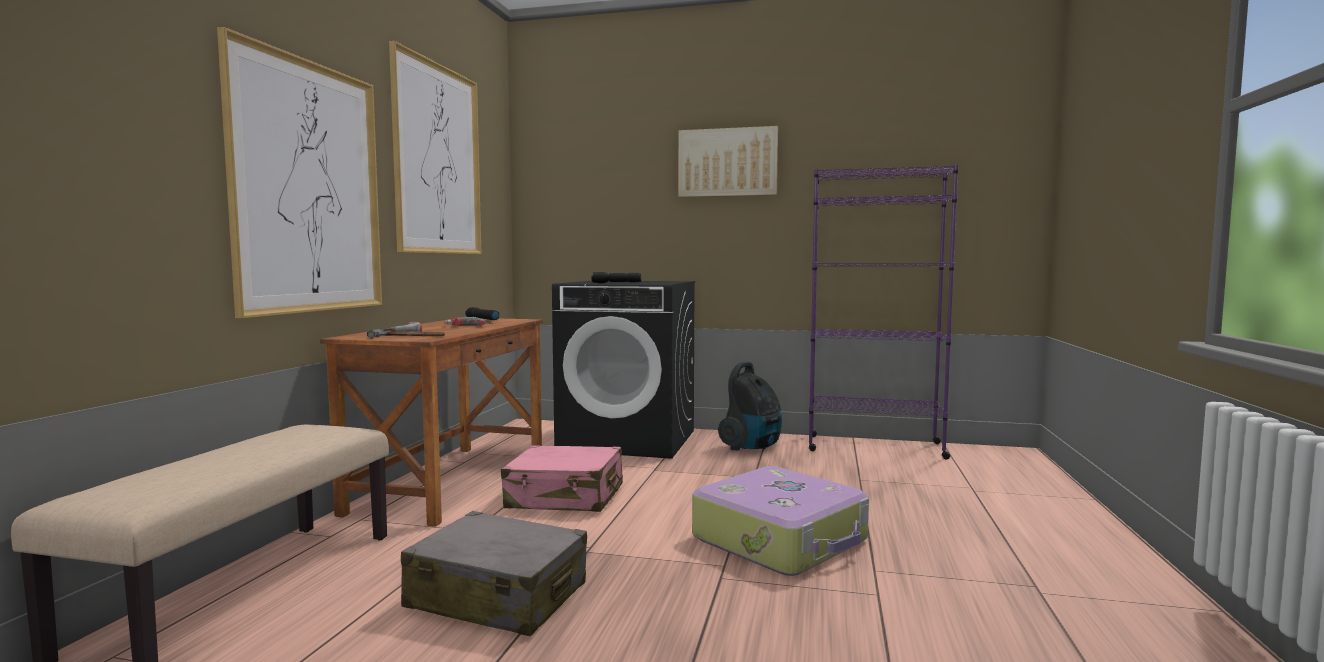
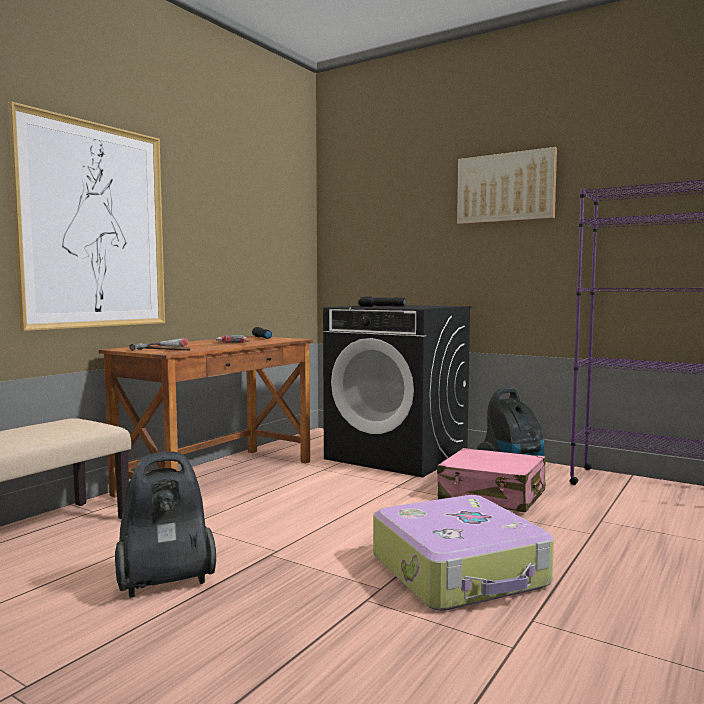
camera: 20 degrees right, 0 degrees up
picture [389,41,481,254] -> none
grey suitcase [401,511,587,636] -> vacuum cleaner [115,452,216,598]
pink suitcase [501,445,623,512] -> pink suitcase moved to [437,448,546,512]

